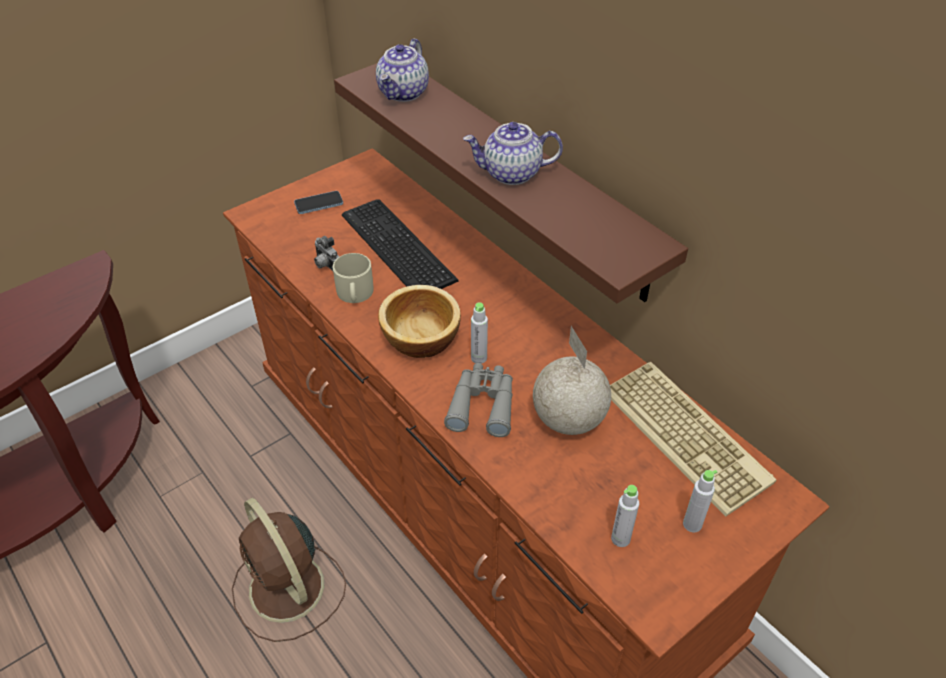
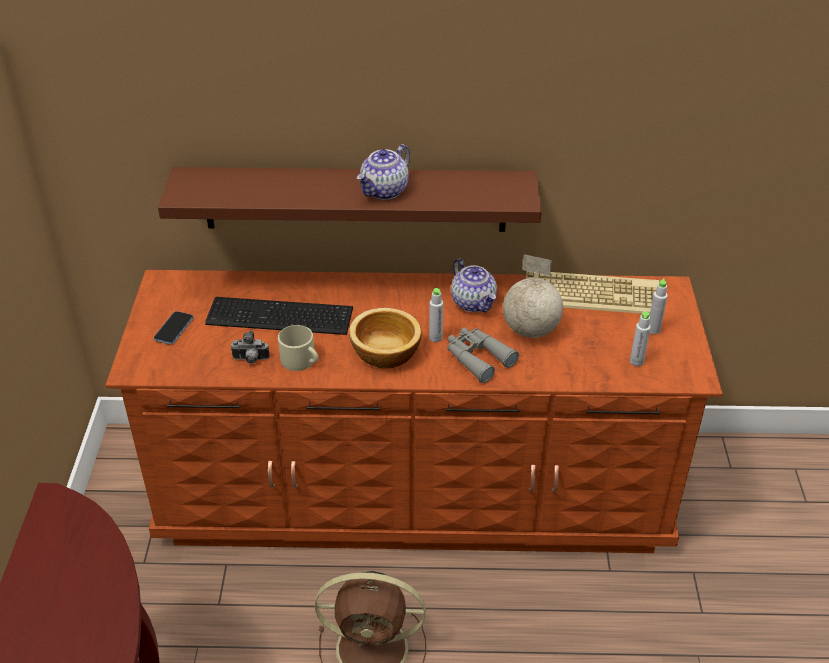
camera: 50 degrees left, 5 degrees down
teapot [376,39,429,102] -> teapot moved to [451,258,497,312]

